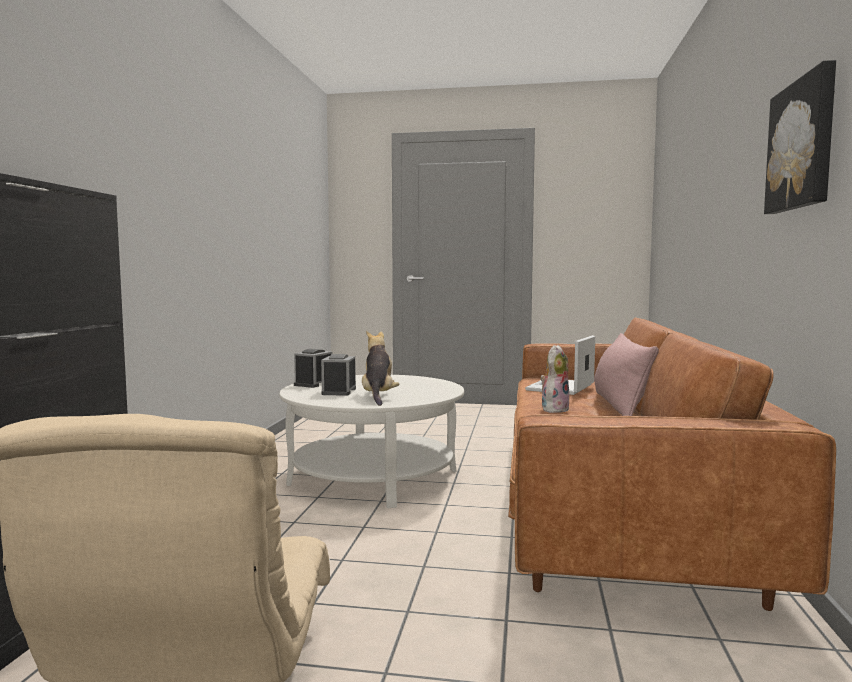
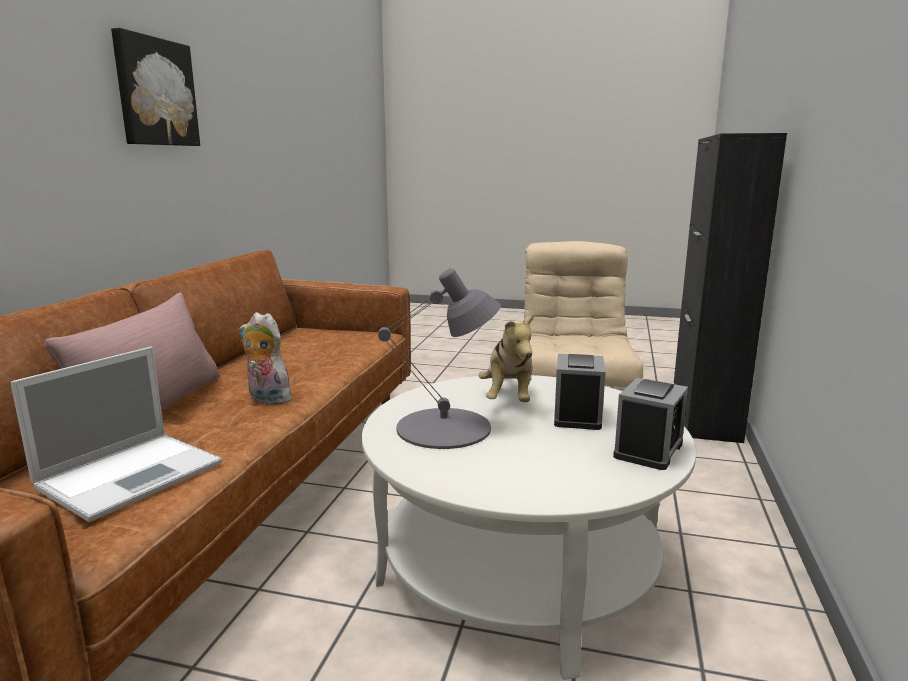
camera: 175 degrees left, 10 degrees up
plush toy [540,345,570,413] -> plush toy turned 75 degrees clockwise [240,312,297,405]
none -> grey table lamp [378,269,501,449]

